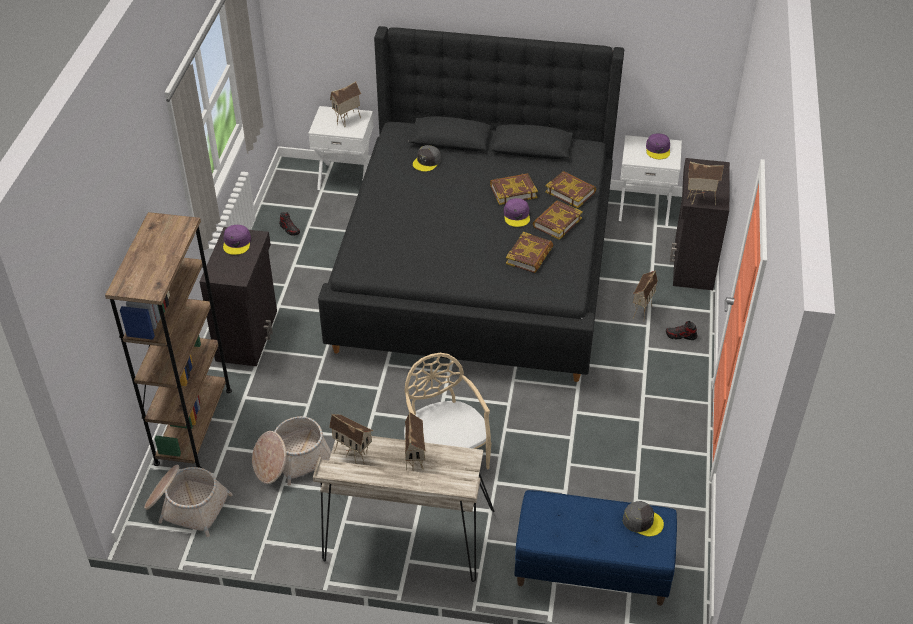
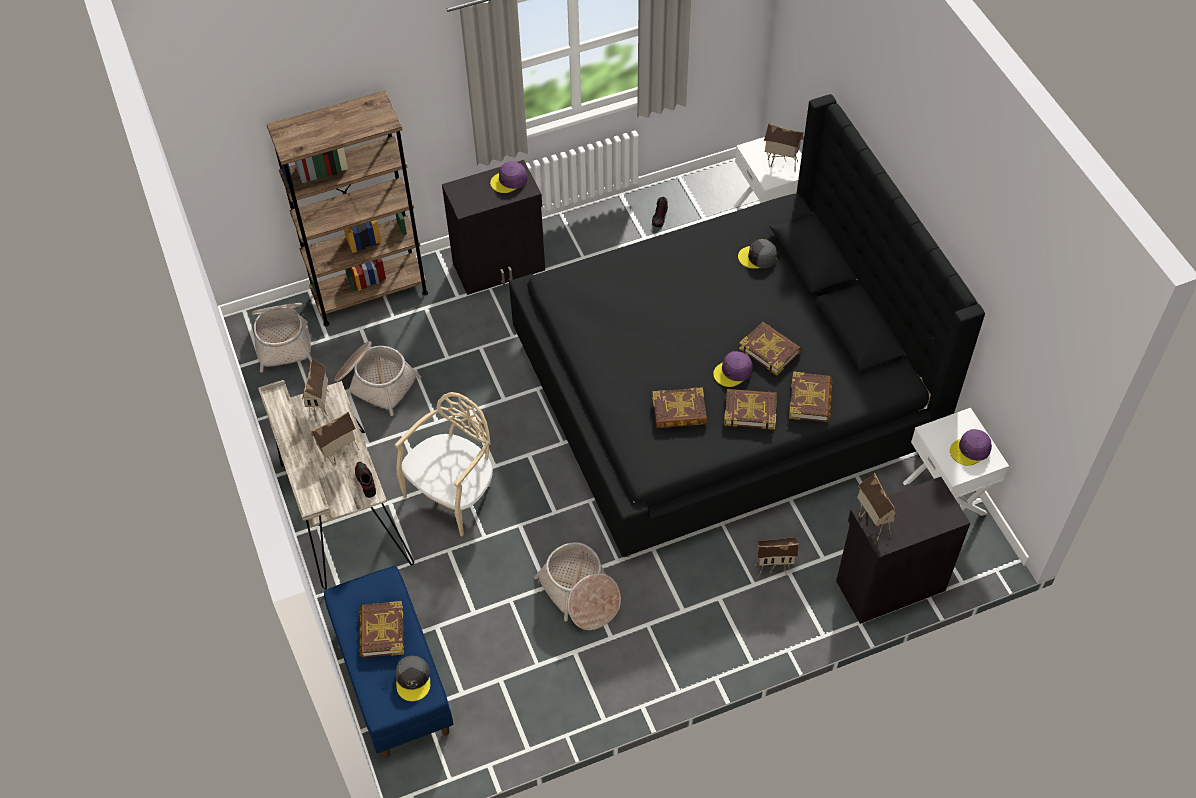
camera: 60 degrees right, 10 degrees up
shoe [666,321,697,340] -> shoe moved to [355,462,376,498]
none -> book [359,601,404,658]
none -> basket [534,542,621,630]

